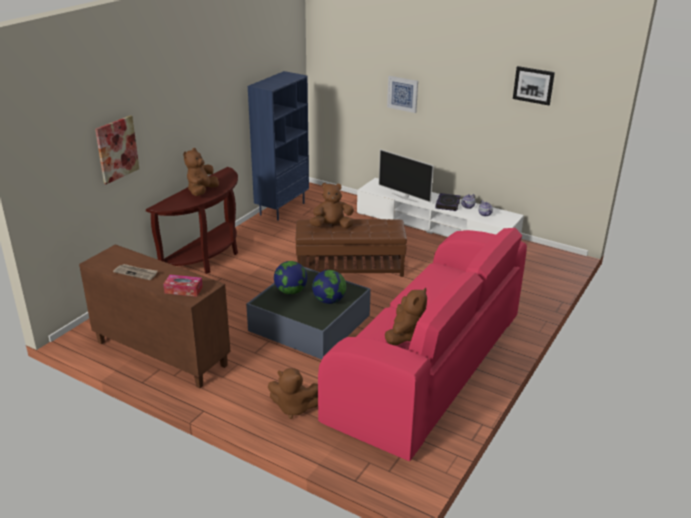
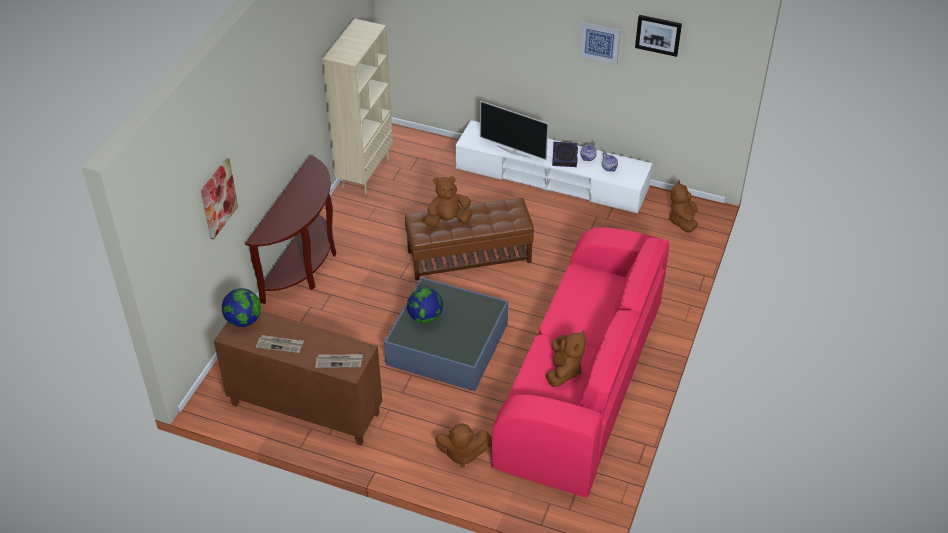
camera: 10 degrees left, 15 degrees up
tissue box [163,275,203,297] -> newspaper [315,354,363,368]
brown plush toy [183,148,219,196] -> brown plush toy moved to [668,181,698,233]
blue bookcase [248,71,309,221] -> beige bookcase [323,18,393,194]
globe [312,270,346,304] -> globe moved to [222,288,261,327]
picture [387,76,418,113] -> picture moved to [579,22,621,64]

